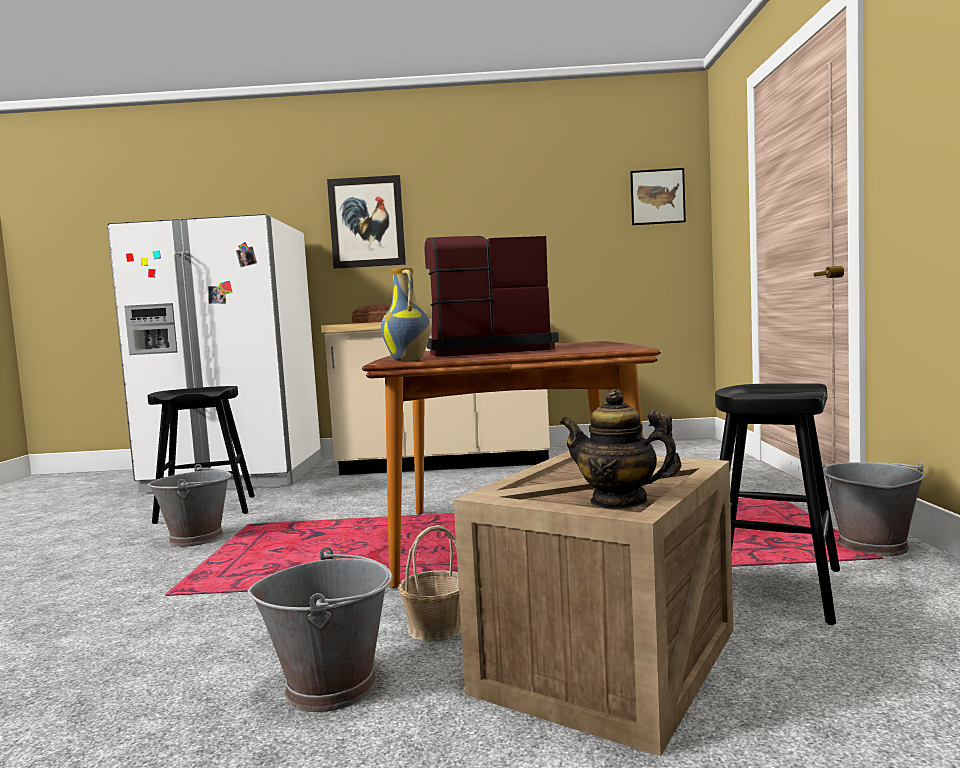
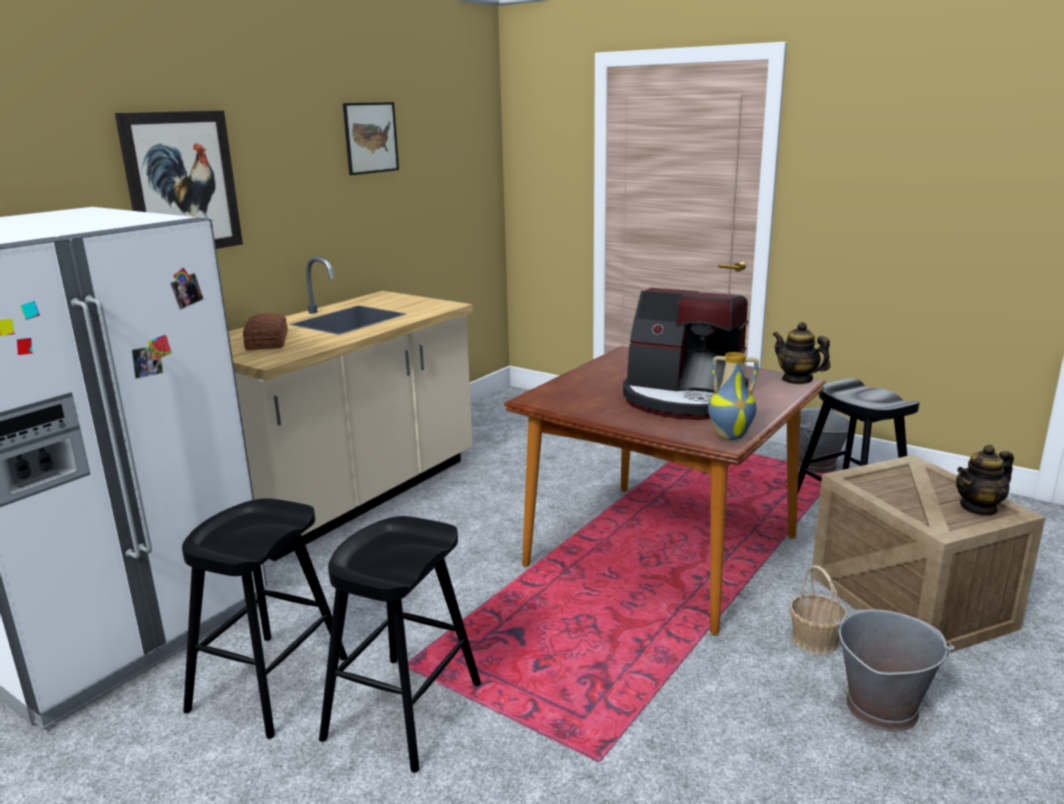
camera: 55 degrees left, 15 degrees up
grey bucket [148,464,232,547] -> black stool [319,516,481,773]
coffee machine [425,236,559,357] -> coffee machine turned 90 degrees counterclockwise [623,288,748,420]
picture [630,168,686,225] -> picture moved to [343,102,399,175]
none -> teapot [772,322,830,384]

